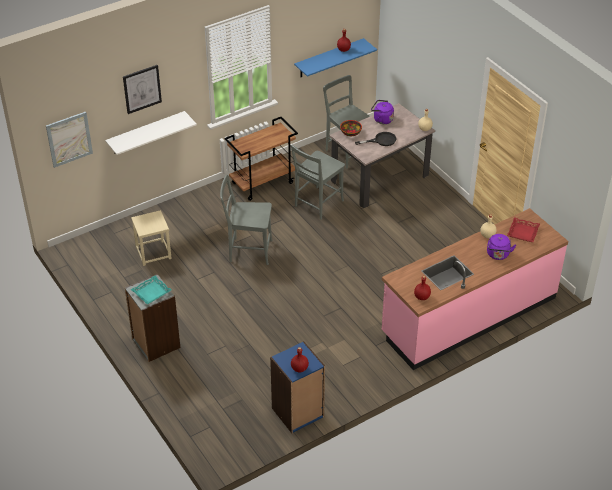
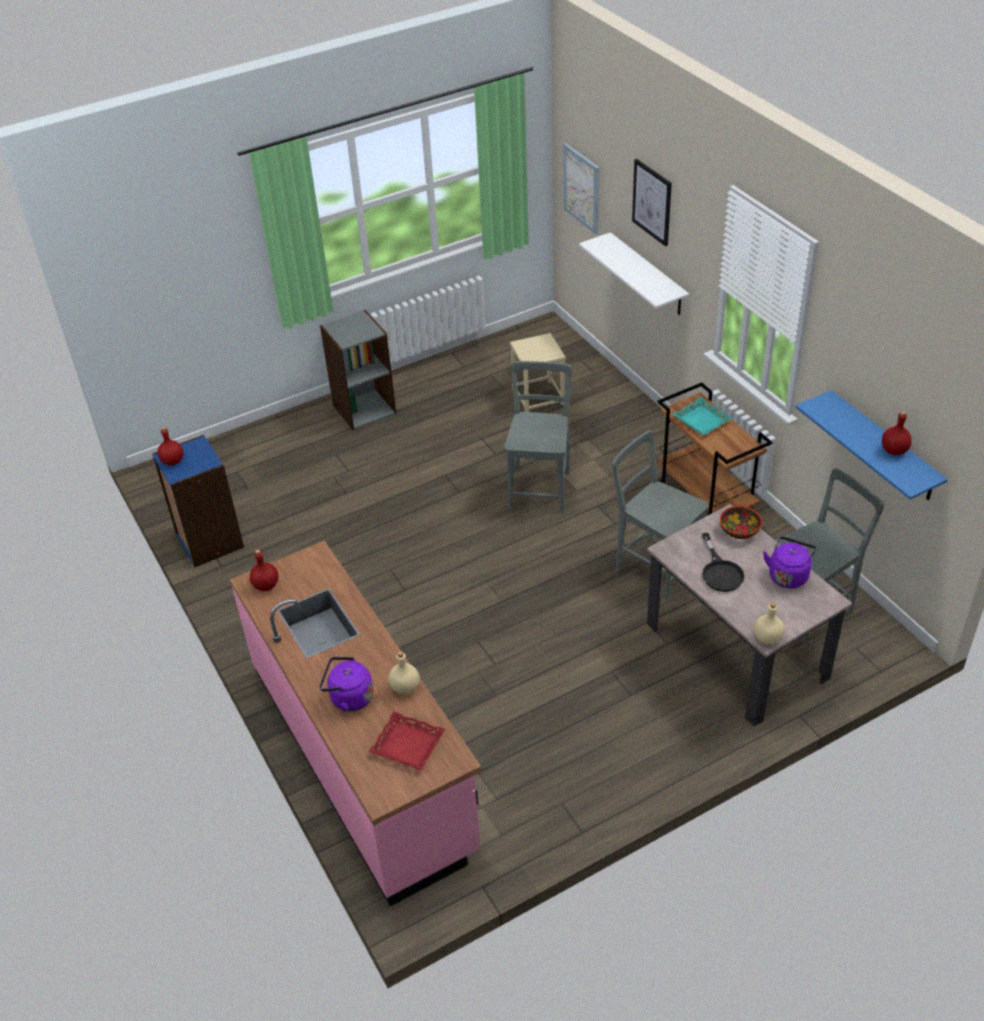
camera: 95 degrees right, 0 degrees up
turquoise tray [131,275,171,304] -> turquoise tray moved to [672,397,733,435]

